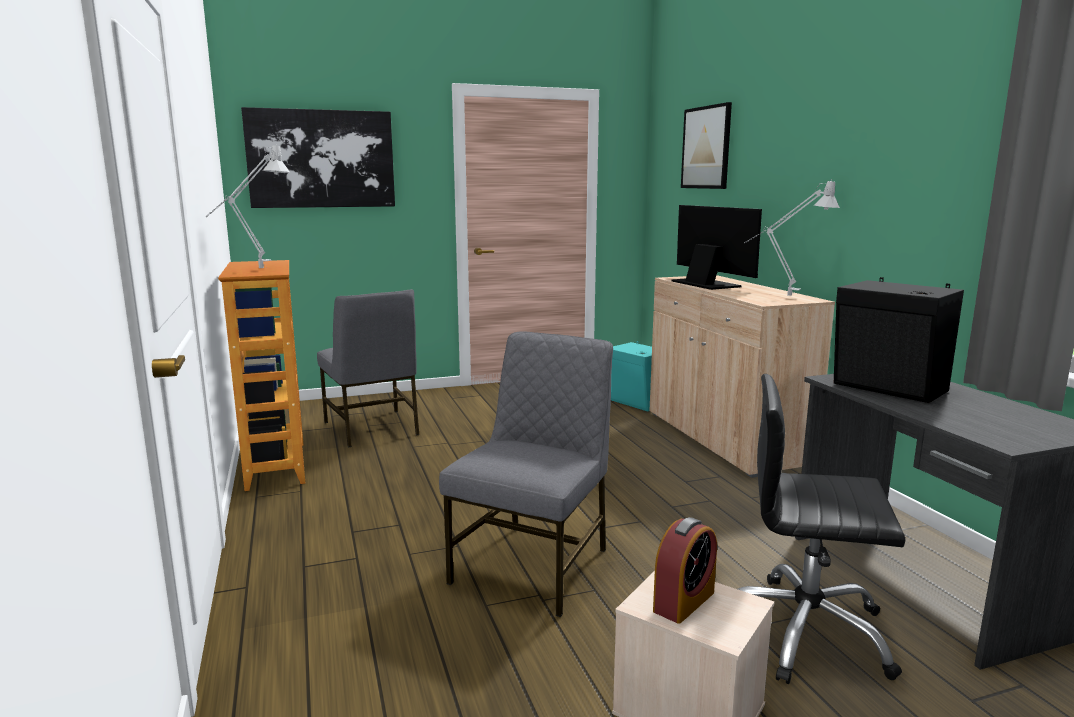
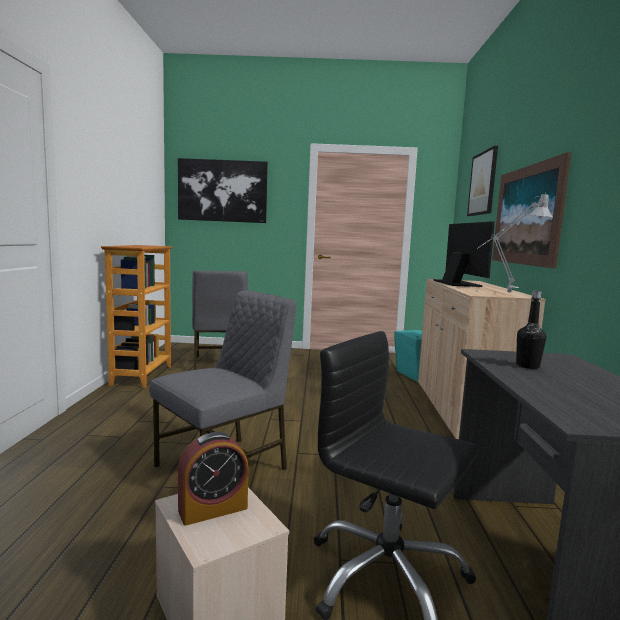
camera: 20 degrees right, 5 degrees down
grey table lamp [206,145,290,268] -> none
black speaker [834,277,964,403] -> black bottle [516,290,546,369]
none -> picture [492,152,571,269]

